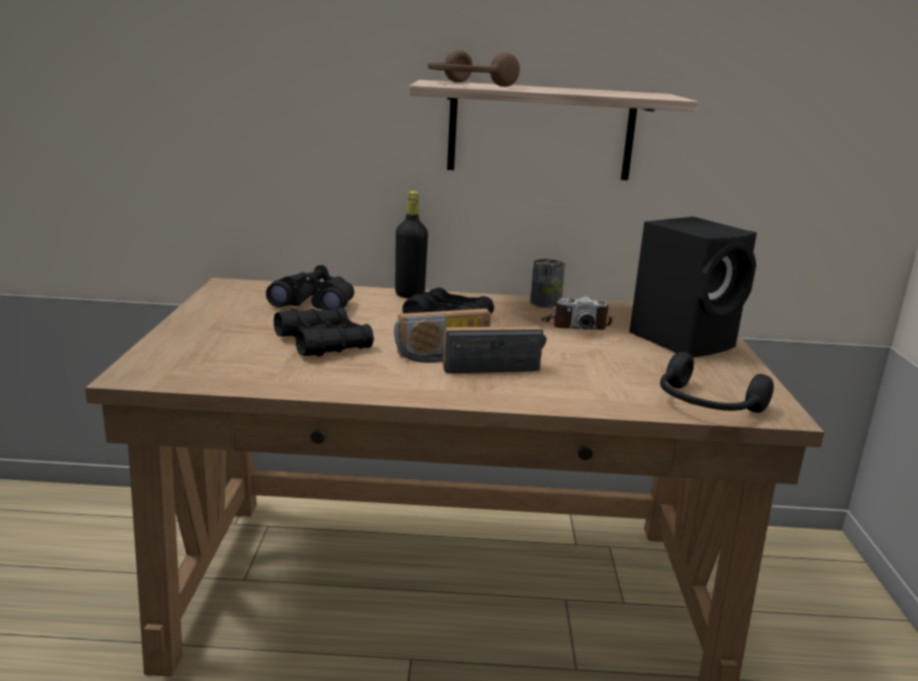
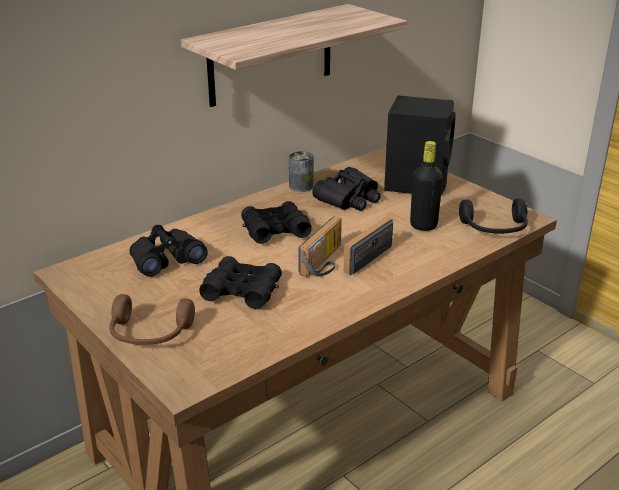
camera: 40 degrees left, 10 degrees up
black bottle [395,191,428,298] -> black bottle moved to [410,141,443,231]
brown headphones [428,50,520,87] -> brown headphones moved to [109,294,195,345]
camera [541,296,612,330] -> black binoculars [312,167,381,211]

